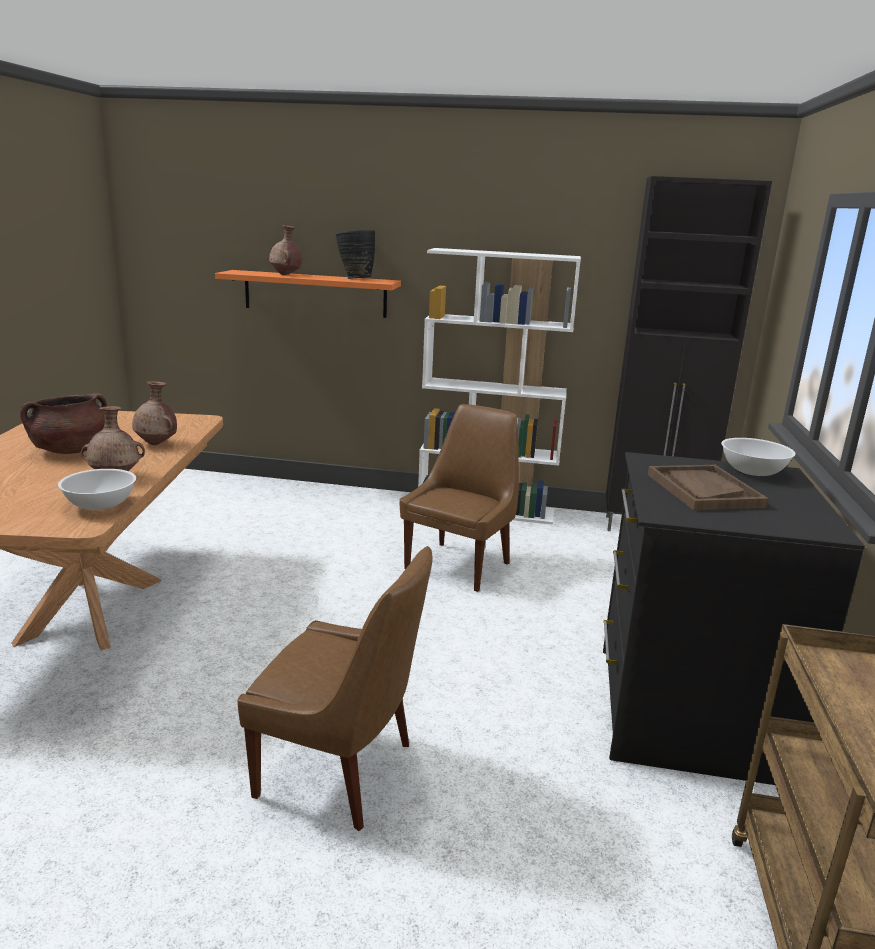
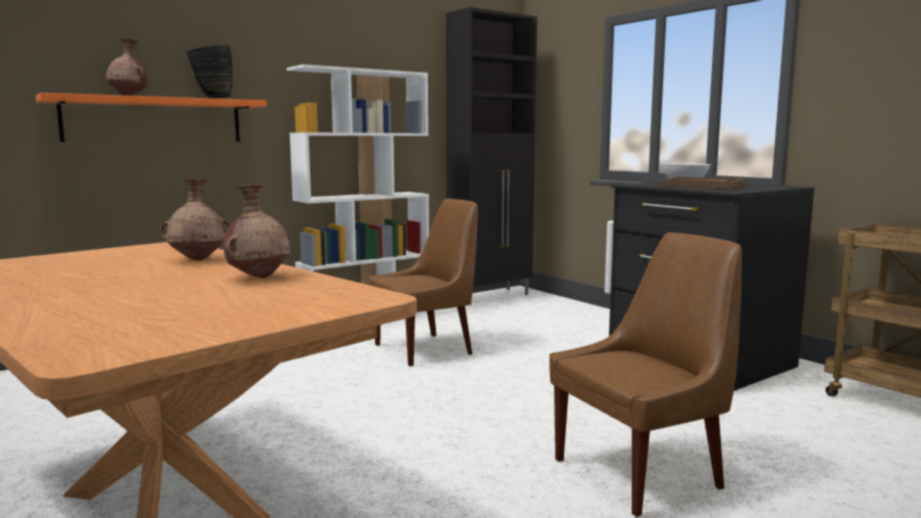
camera: 45 degrees left, 10 degrees down
brown cooking pot [20,393,107,454] -> none
white bowl [58,469,136,510] -> none
brown chair [400,404,519,592] -> brown chair turned 75 degrees clockwise [369,199,478,366]

